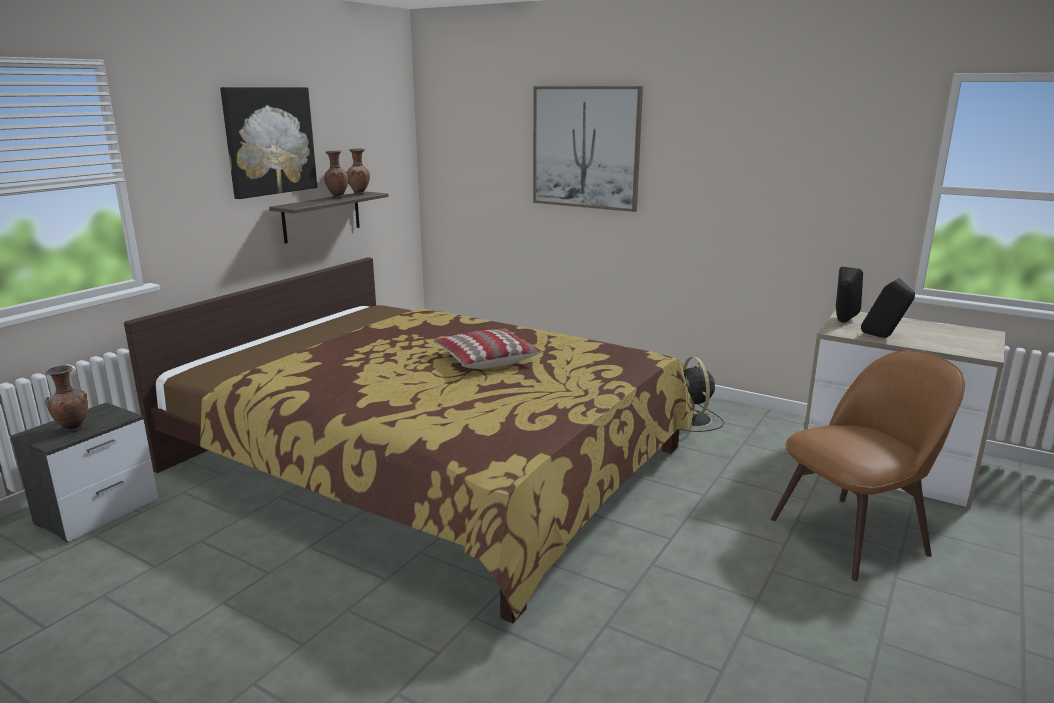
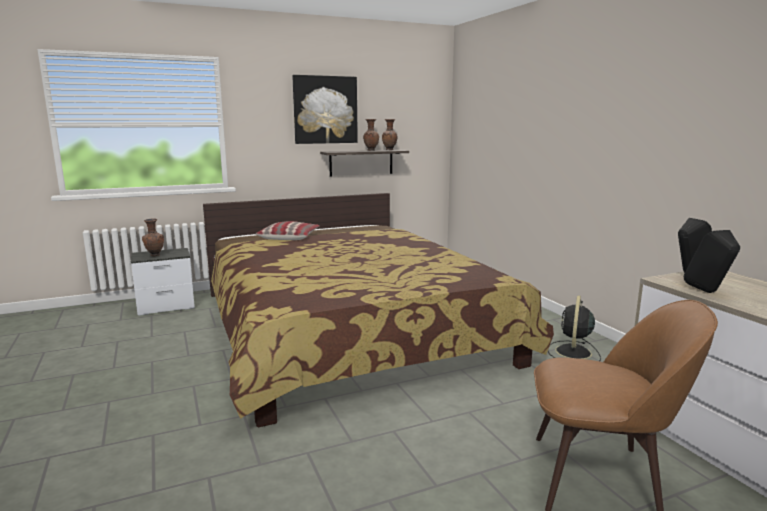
camera: 35 degrees right, 5 degrees down
pillow [434,329,541,369] -> pillow moved to [256,221,320,240]
picture [533,86,643,212] -> none

